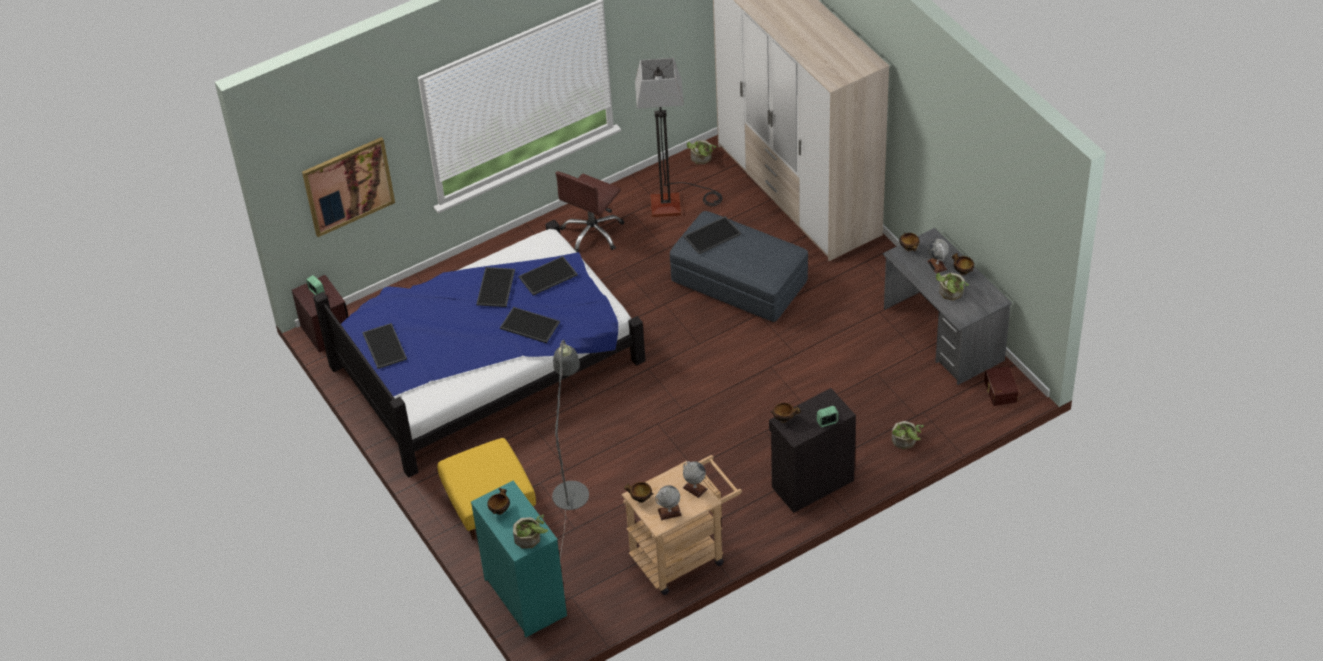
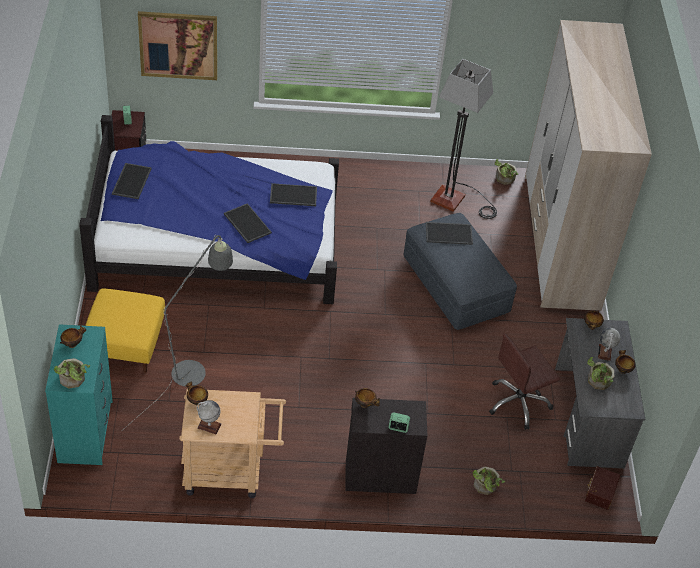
camera: 25 degrees right, 0 degrees up
tray [476,267,515,307] -> none
brown office chair [556,171,624,252] -> brown office chair moved to [489,334,560,430]
globe [683,461,708,498] -> none

